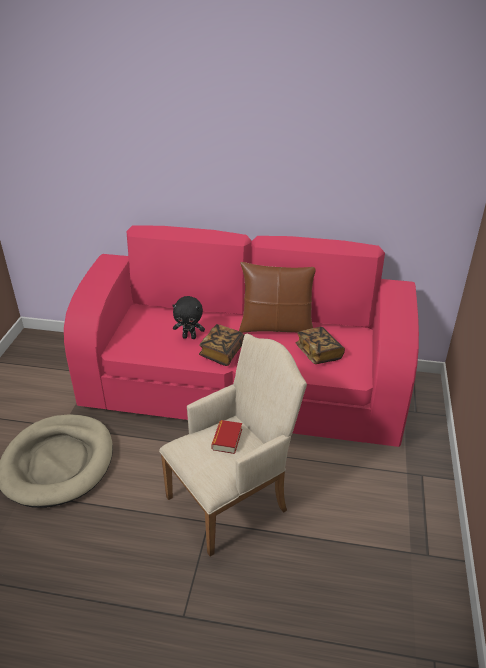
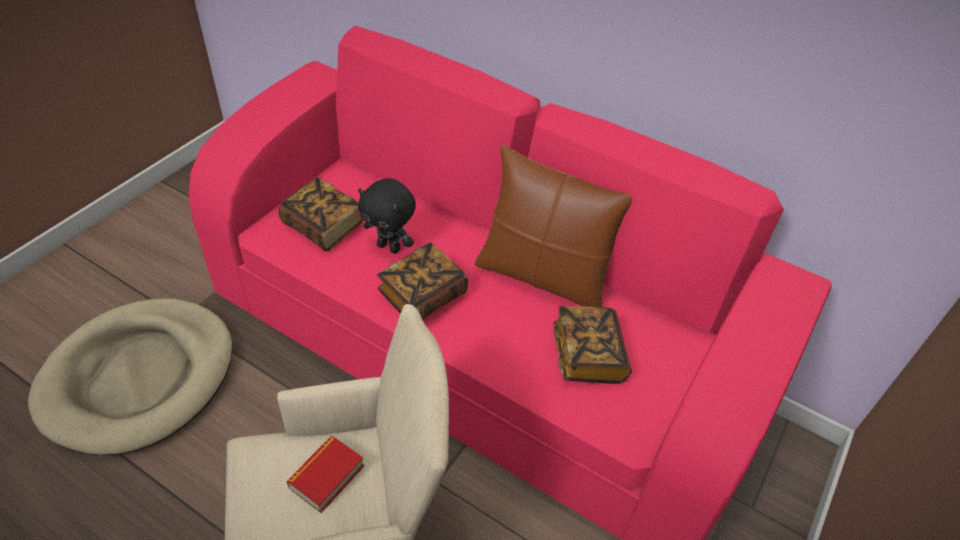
camera: 20 degrees right, 10 degrees up
none -> book [278,177,364,251]

